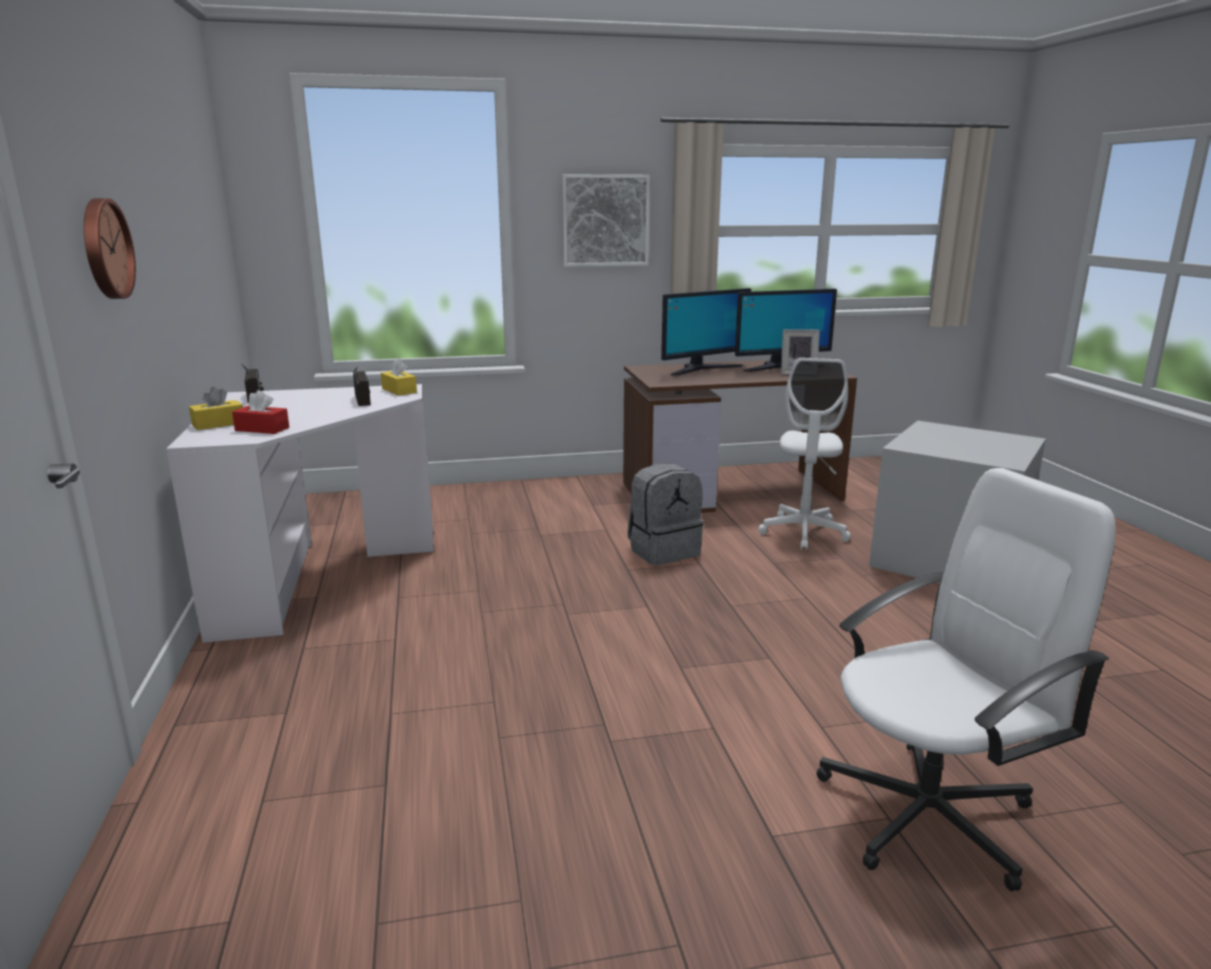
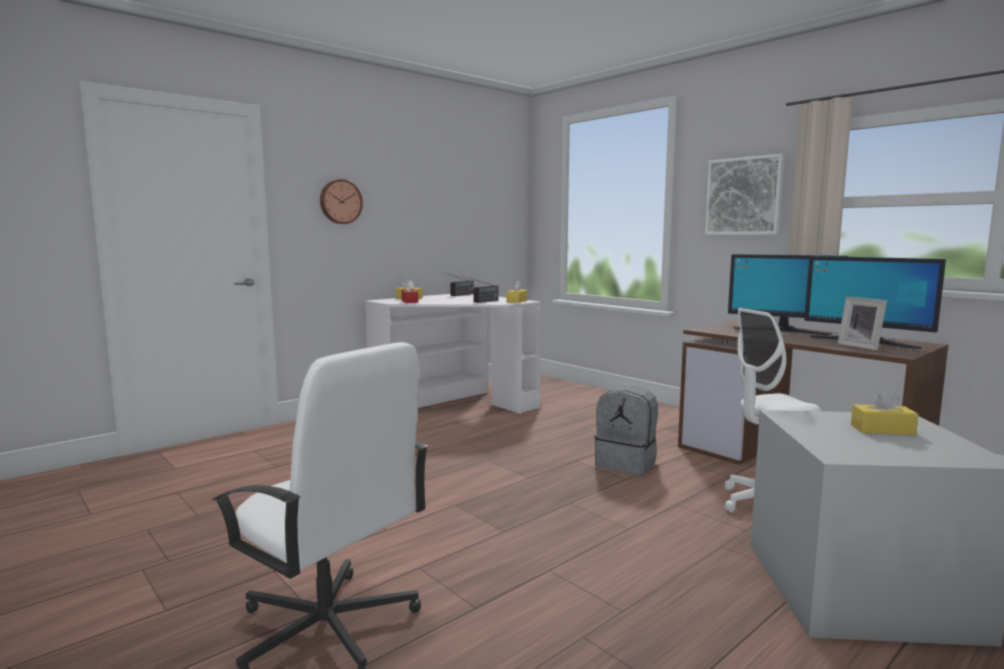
camera: 60 degrees right, 10 degrees down
none -> yellow tissue box [851,389,918,435]

